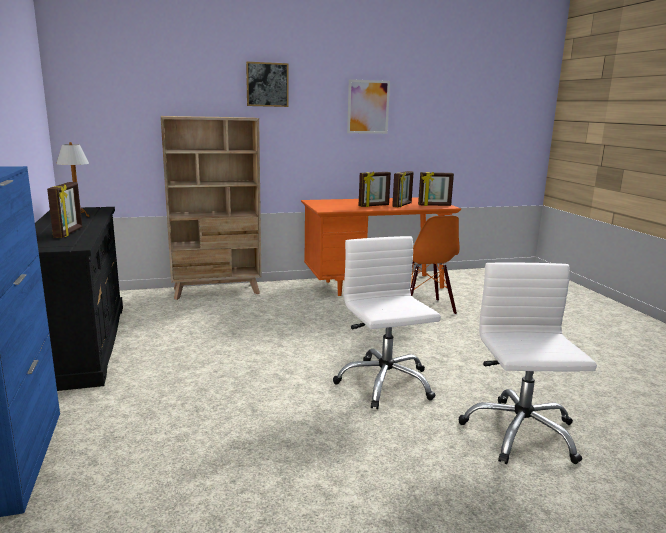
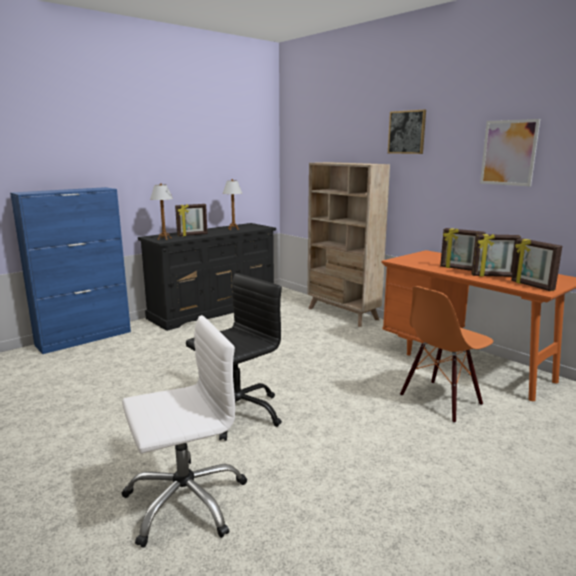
camera: 65 degrees right, 0 degrees up
white office chair [333,236,441,409] -> black office chair [186,273,282,441]
none -> table lamp [150,183,173,240]

